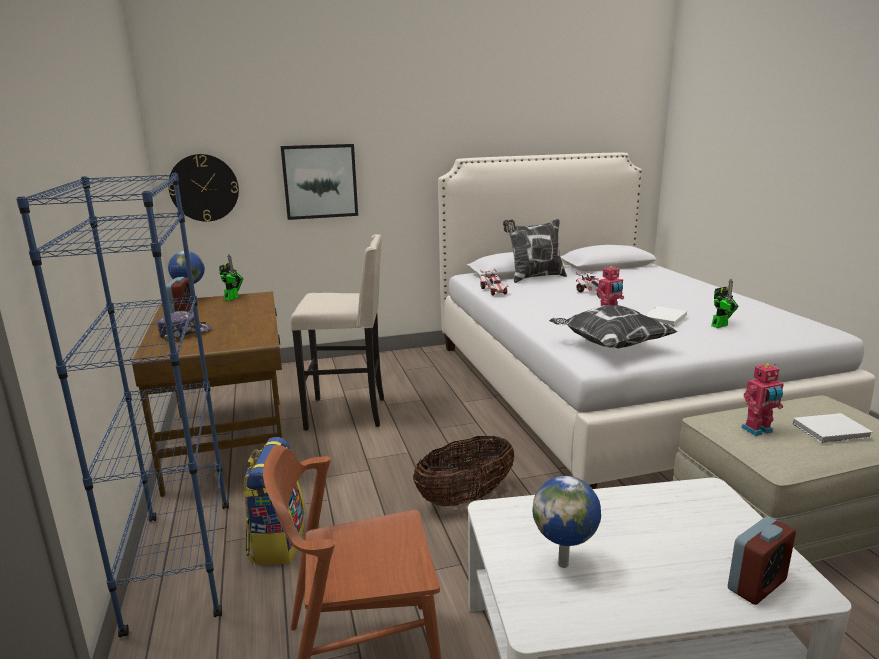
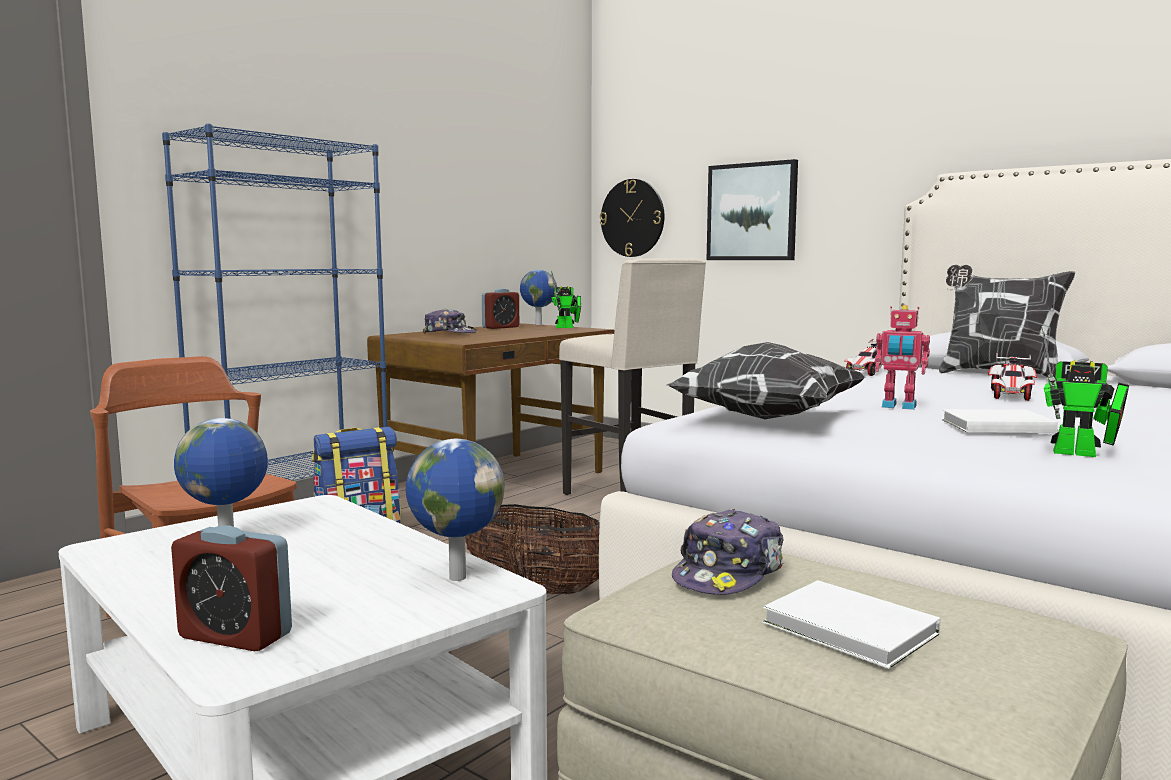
camera: 55 degrees right, 10 degrees down
toy robot [741,364,784,436] -> cap [672,509,783,595]
none -> globe [406,439,505,581]

